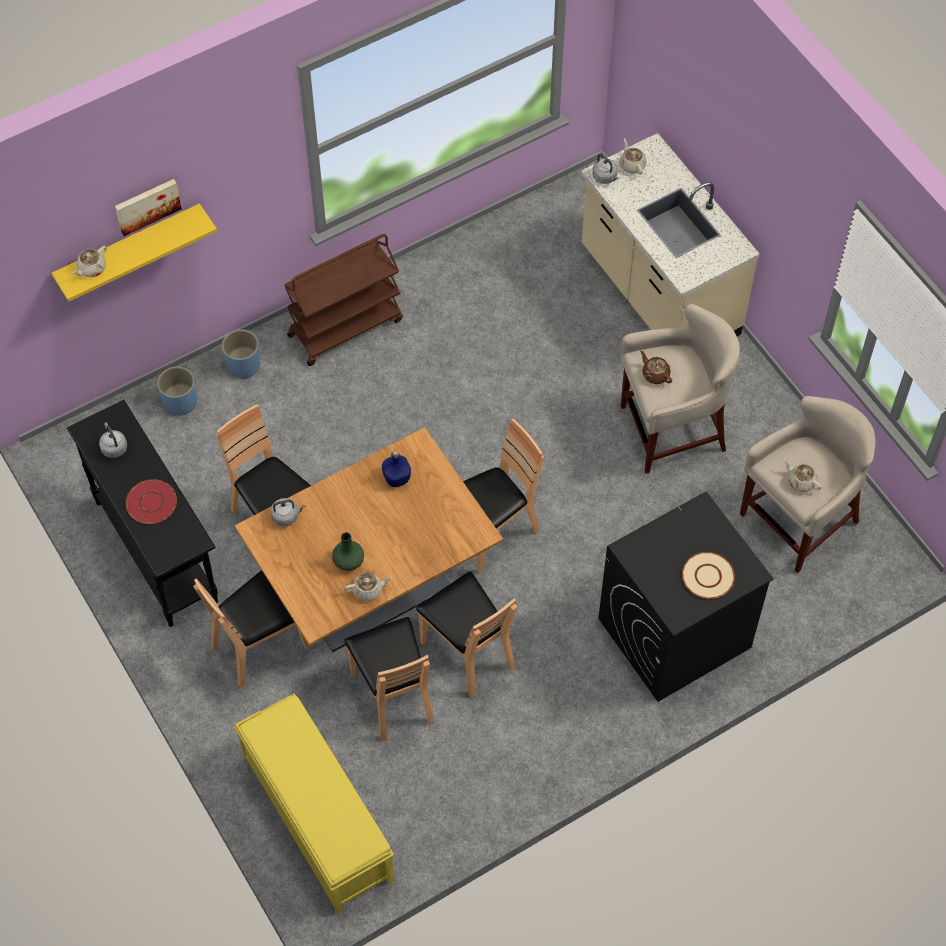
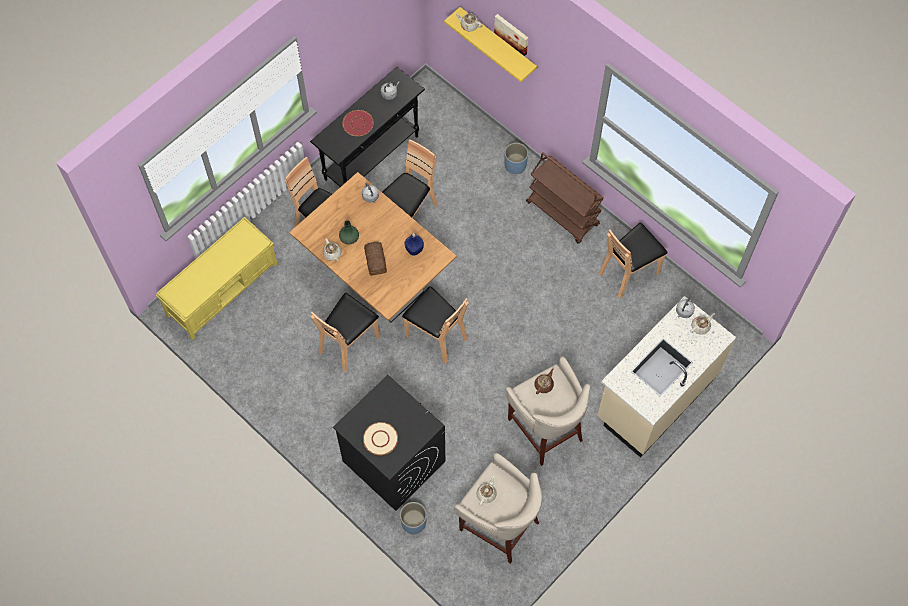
camera: 75 degrees right, 5 degrees up
blue planter [157,366,197,416] -> blue planter moved to [400,502,427,534]
brown chair [344,617,434,741] -> brown chair moved to [598,223,668,298]
none -> bread [364,242,387,276]

